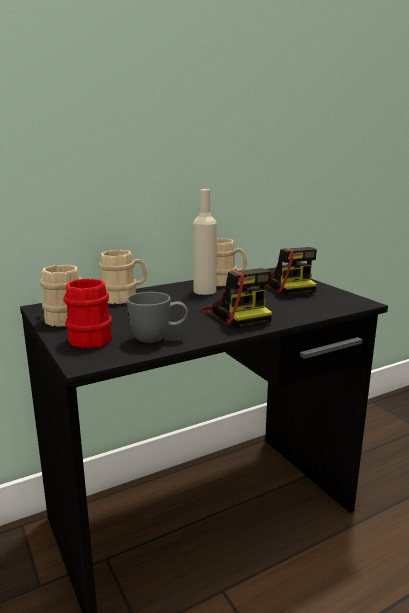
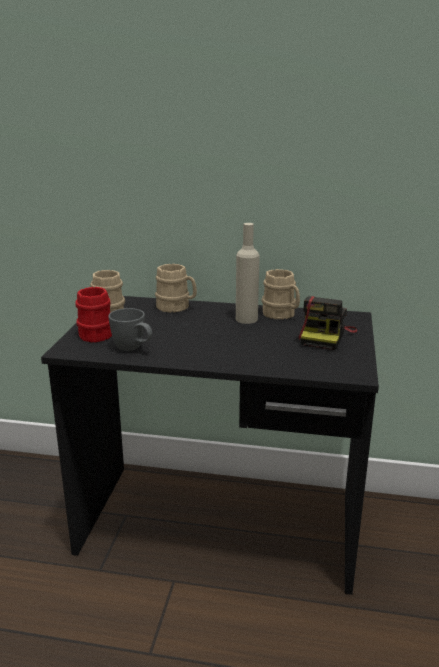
camera: 40 degrees right, 5 degrees up
camera [201,268,272,329] -> none

